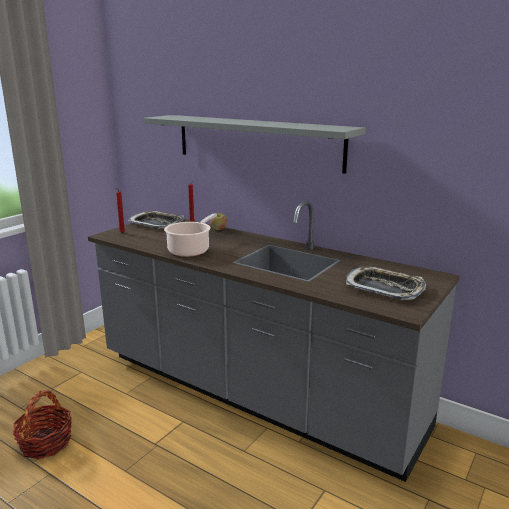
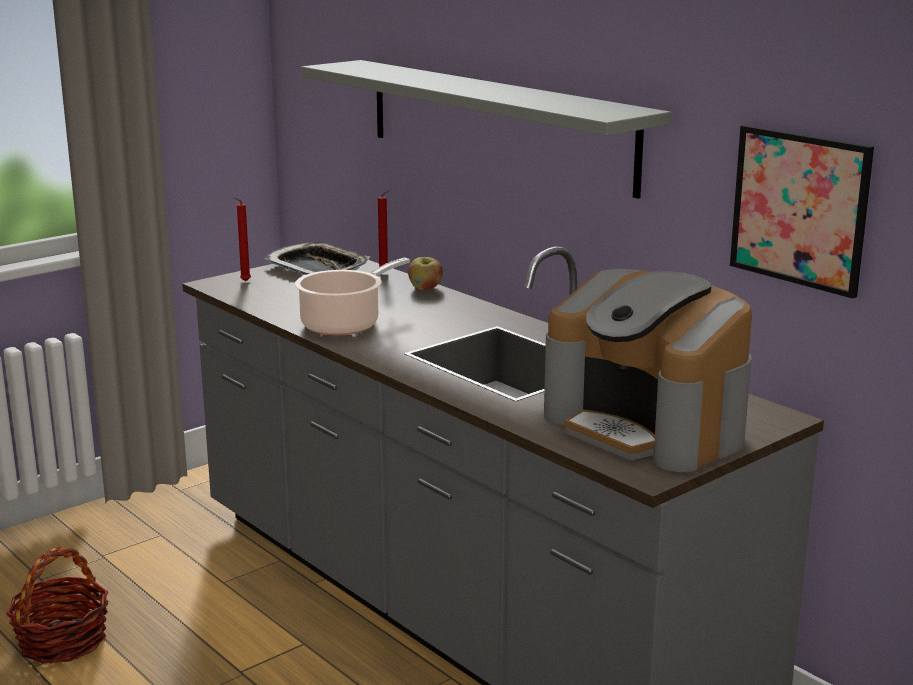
camera: 15 degrees right, 0 degrees up
tray [346,266,426,300] -> coffee machine [544,269,752,472]
none -> picture [730,125,874,299]

